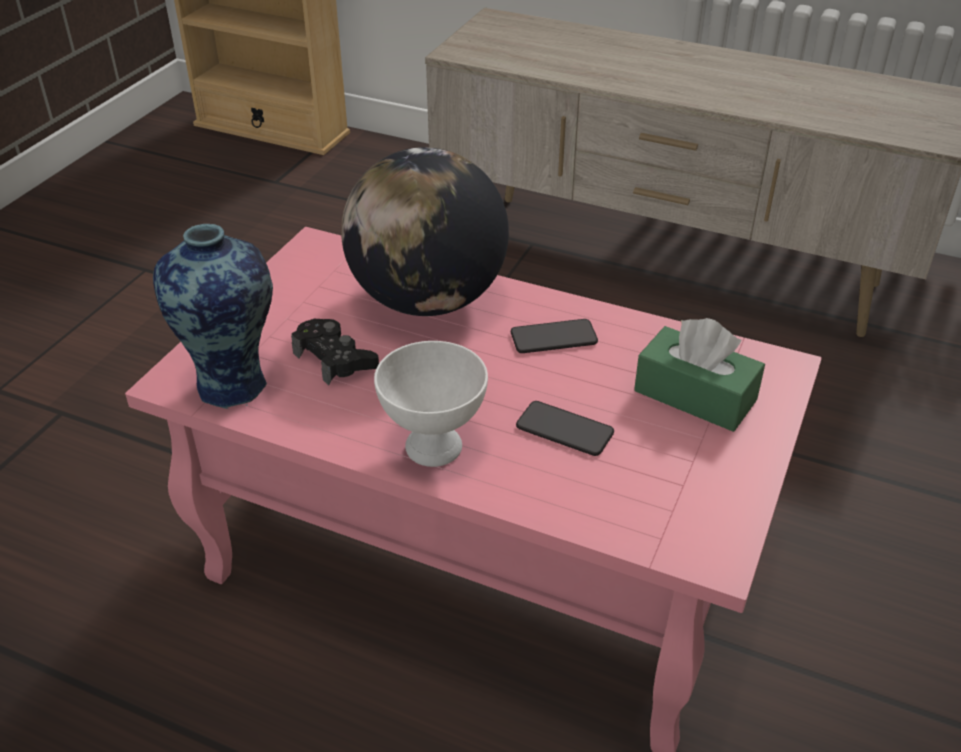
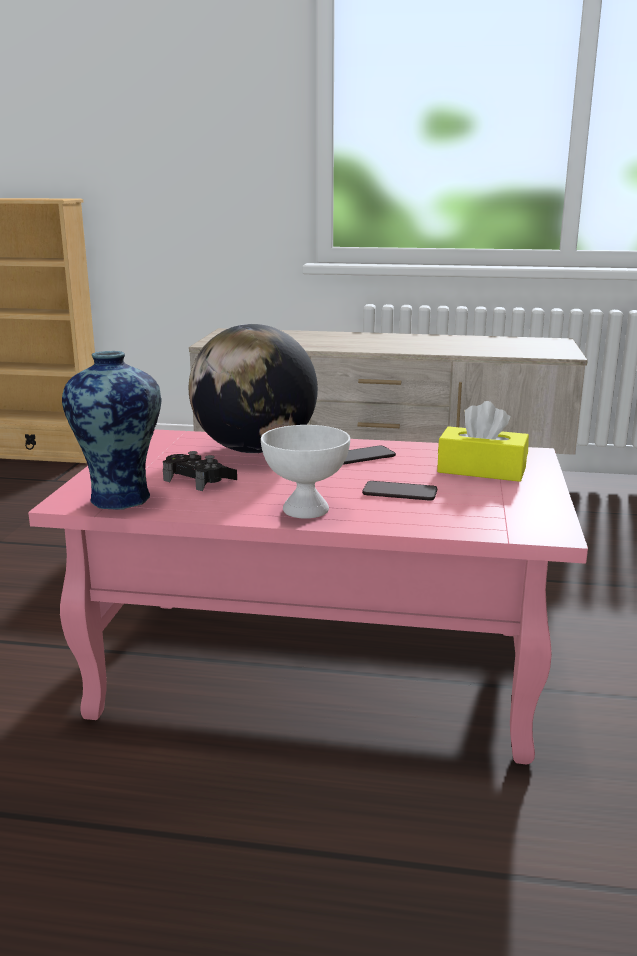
camera: 15 degrees left, 20 degrees down
green tissue box [634,318,765,432] -> yellow tissue box [437,401,529,482]

